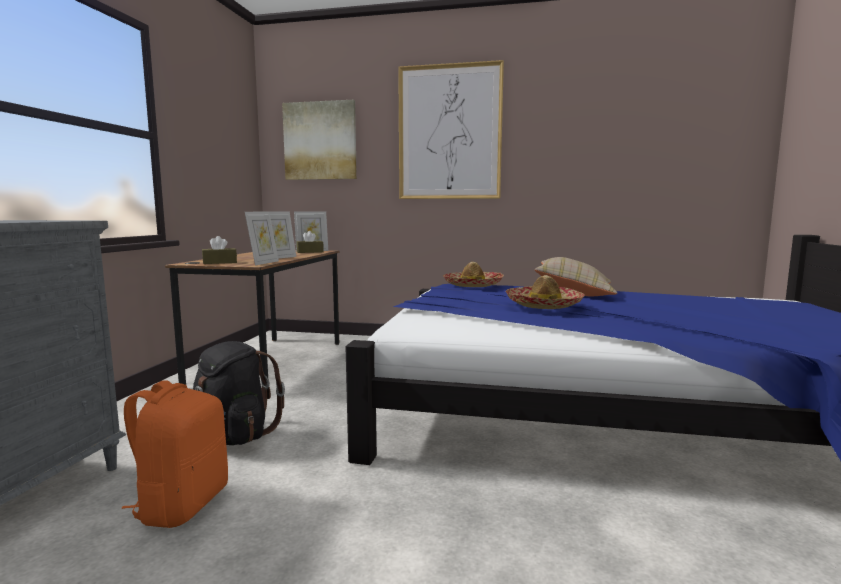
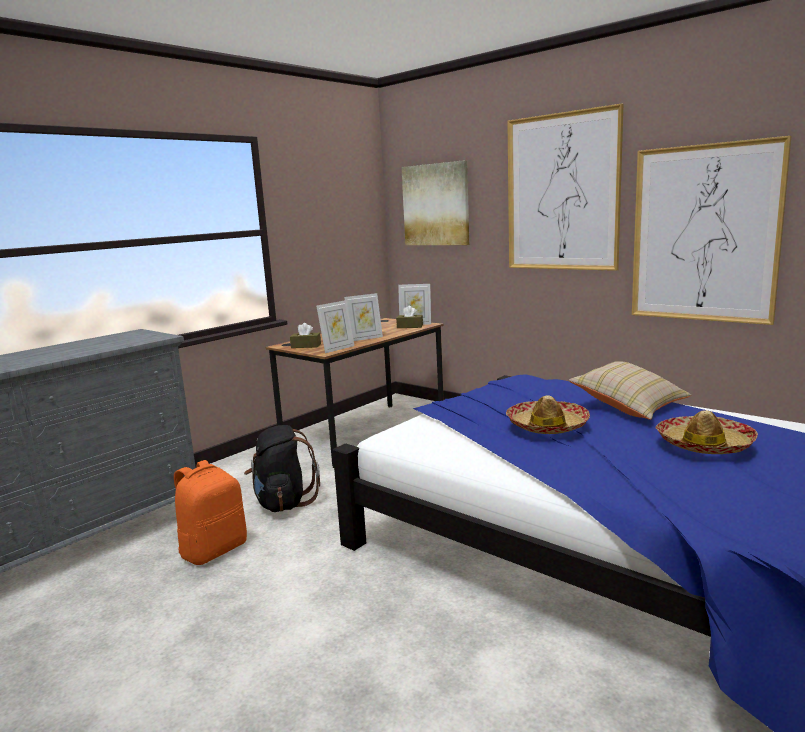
camera: 30 degrees right, 5 degrees up
hat [443,262,504,287] -> hat moved to [656,410,758,454]
none -> picture [632,136,792,325]

